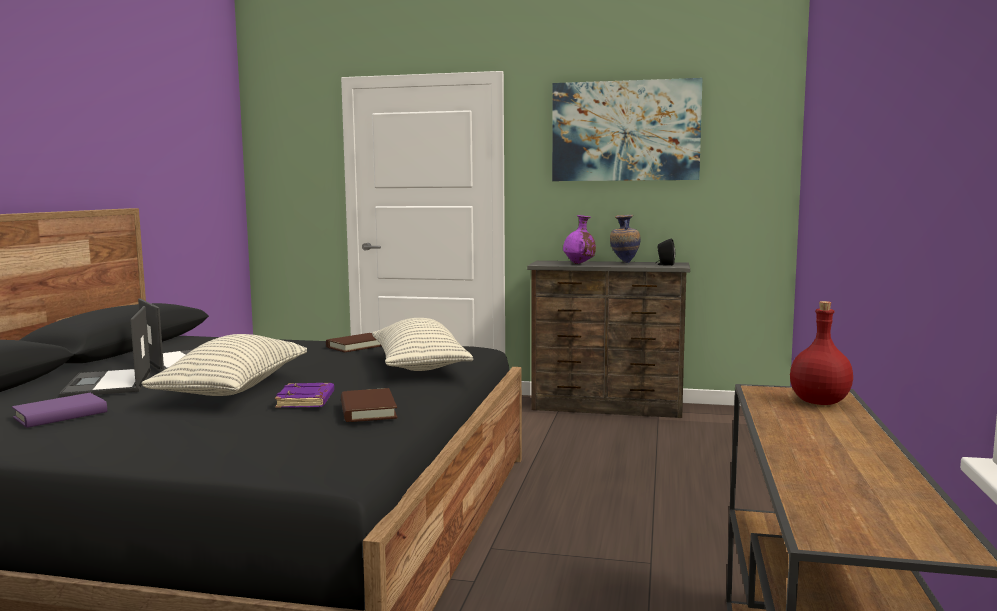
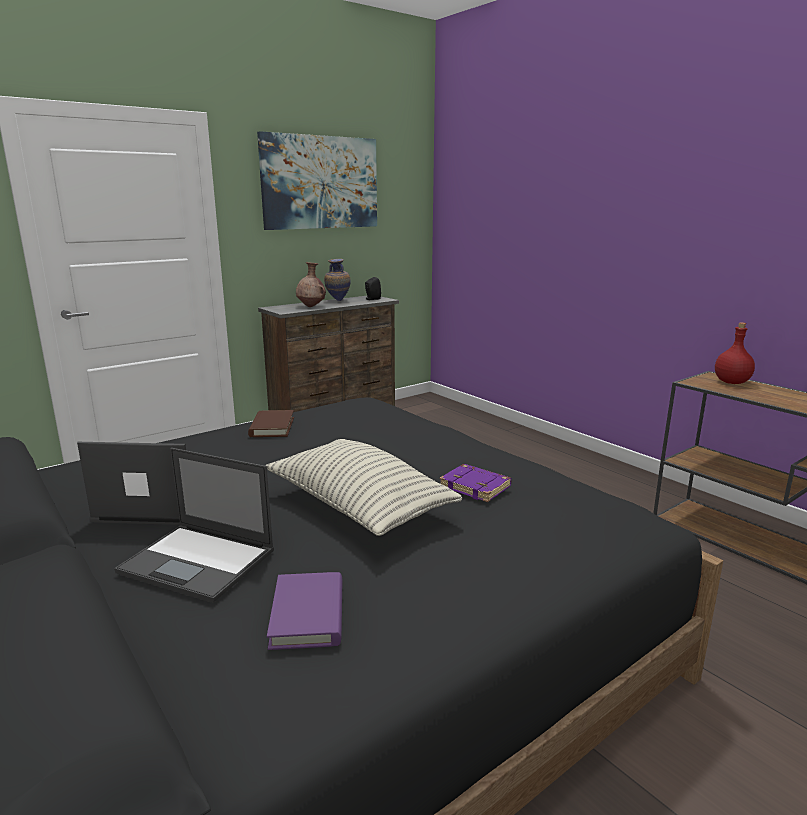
camera: 50 degrees left, 10 degrees up
brown book [341,388,397,422] -> none
pillow [372,318,474,371] -> none
purple vase [563,215,596,264] -> brown vase [296,262,326,307]

